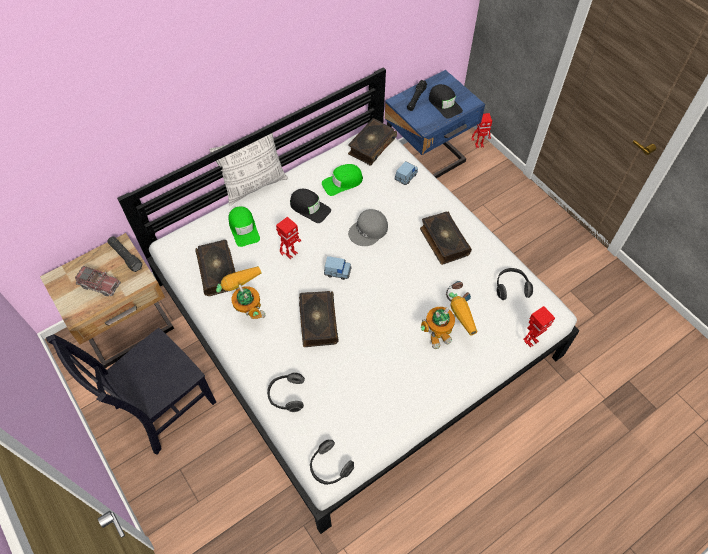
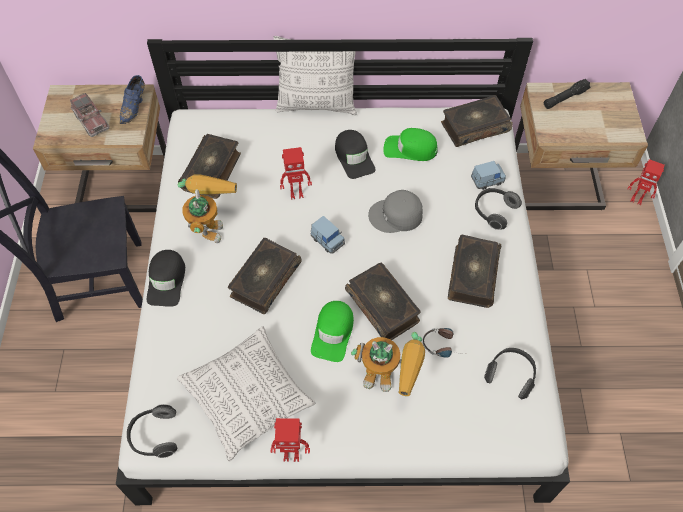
camera: 35 degrees right, 0 degrees up
black flashlight [107,236,143,272] -> blue shoe [120,75,145,124]
green cap [228,206,260,247] -> green cap moved to [311,301,354,362]
headphones [267,372,305,412] -> headphones moved to [475,188,522,230]
blue nightstand [385,70,485,178] -> beige nightstand [515,82,648,210]
black cap [429,84,463,118] -> black cap moved to [147,250,185,307]
toy robot [524,306,555,348] -> toy robot moved to [271,418,310,462]
none -> pillow [177,326,316,461]
none -> book [345,262,421,340]

